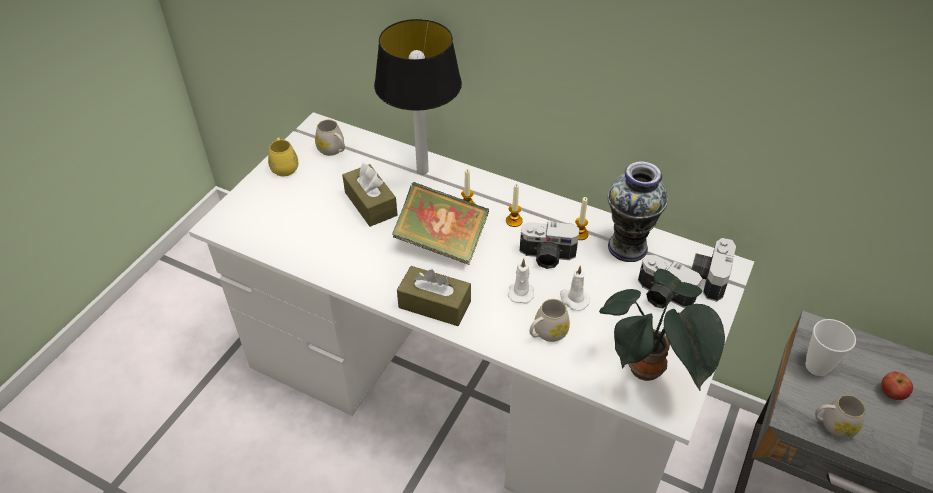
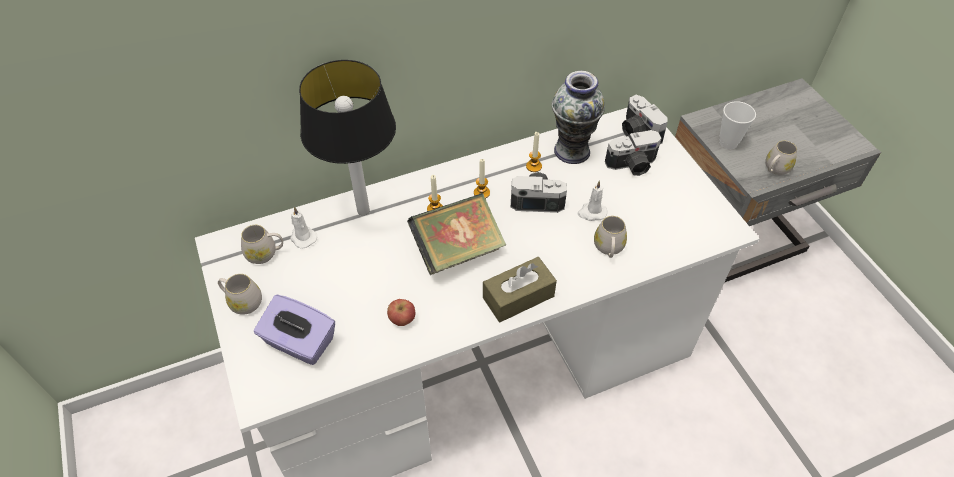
camera: 50 degrees left, 5 degrees up
yellow mug [268,138,298,177] -> white mug [218,274,262,315]
brown tissue box [342,163,397,227] -> none
white candle [508,259,534,303] -> white candle moved to [290,206,317,248]
camera [519,222,579,269] -> camera turned 135 degrees counterclockwise [511,172,567,213]
potted plant [599,269,725,391] -> none
apple [882,372,913,400] -> apple moved to [387,299,415,326]
none -> purple tissue box [254,295,335,365]

